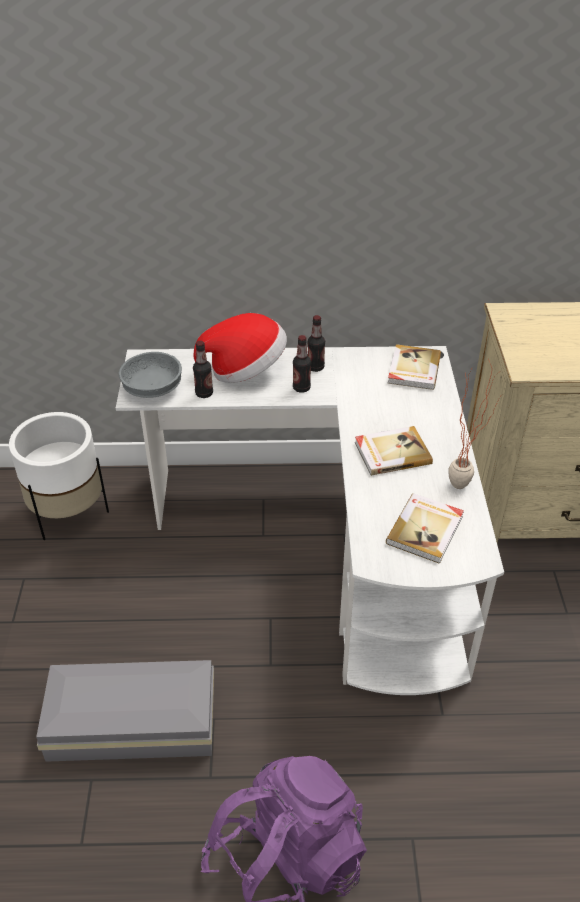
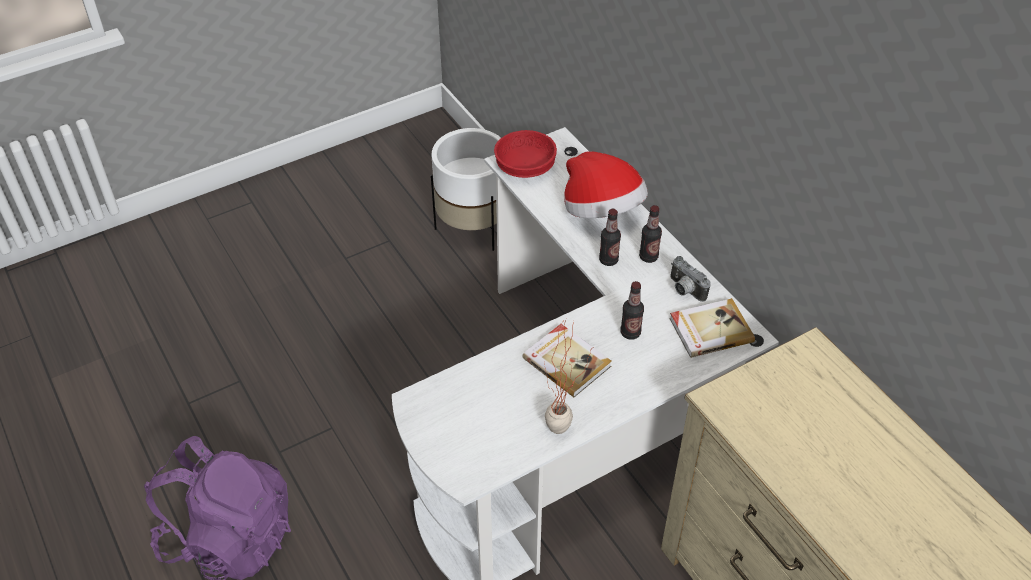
camera: 60 degrees right, 5 degrees up
grey storage box [36,660,214,762] -> none
grey bowl [119,352,182,398] -> red bowl [494,130,557,178]
bottle [193,341,213,398] -> bottle moved to [620,281,644,340]
book [386,493,464,564] -> none
none -> camera [670,256,711,302]

